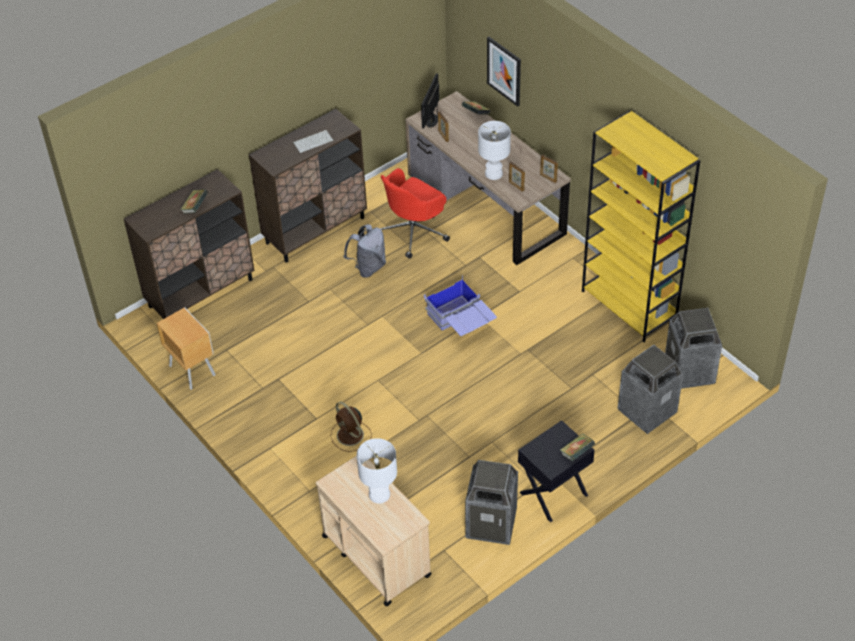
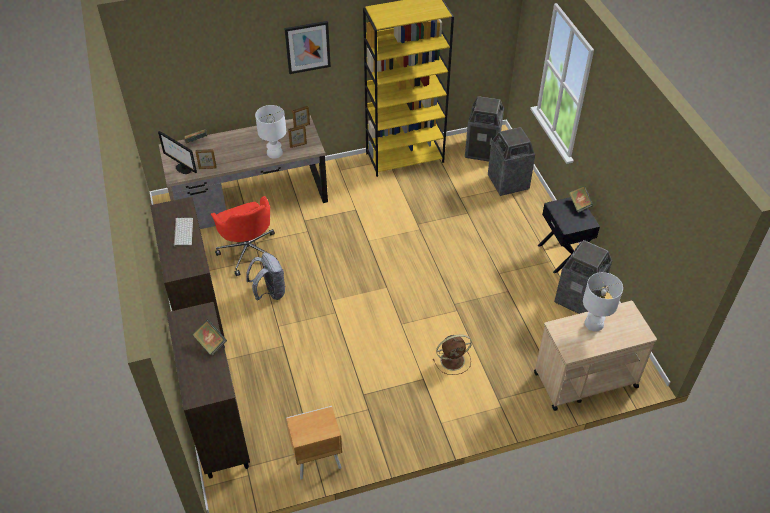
camera: 70 degrees left, 0 degrees up
blue storage box [424,275,497,336] -> none
picture [487,37,521,107] -> picture moved to [284,21,331,74]

